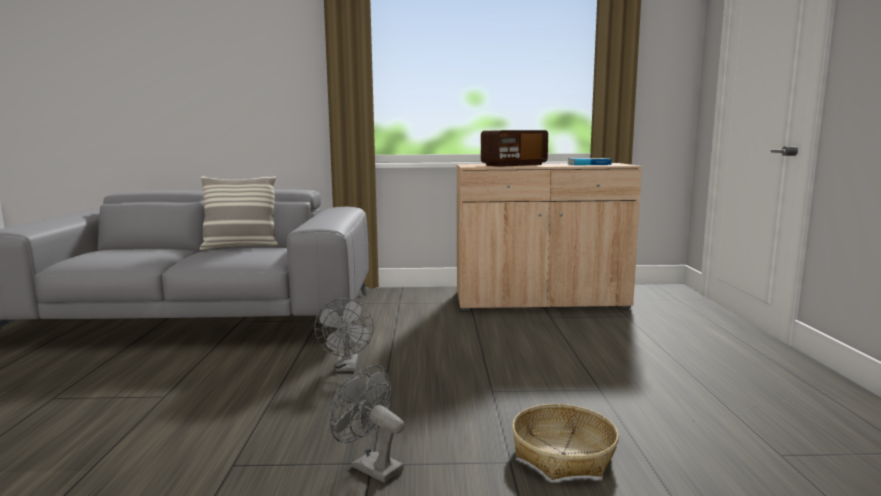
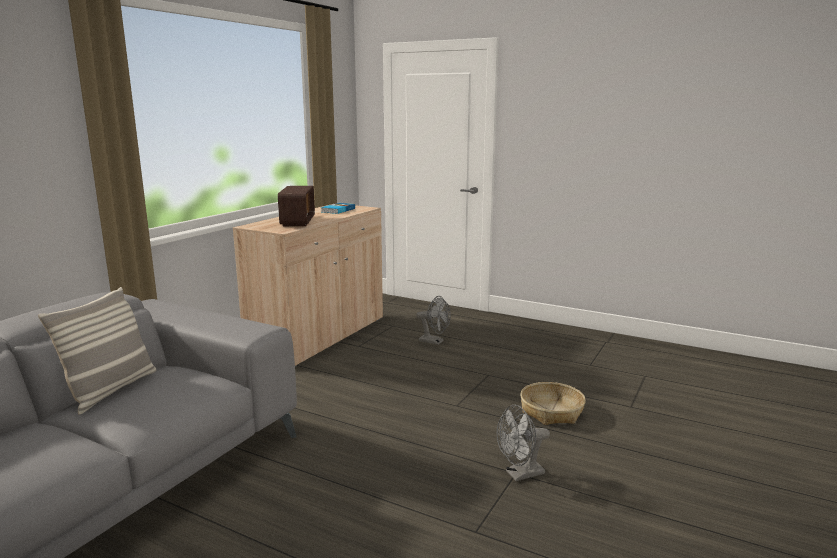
camera: 60 degrees left, 5 degrees up
grey fan [314,298,374,372] -> grey fan moved to [416,296,451,345]

